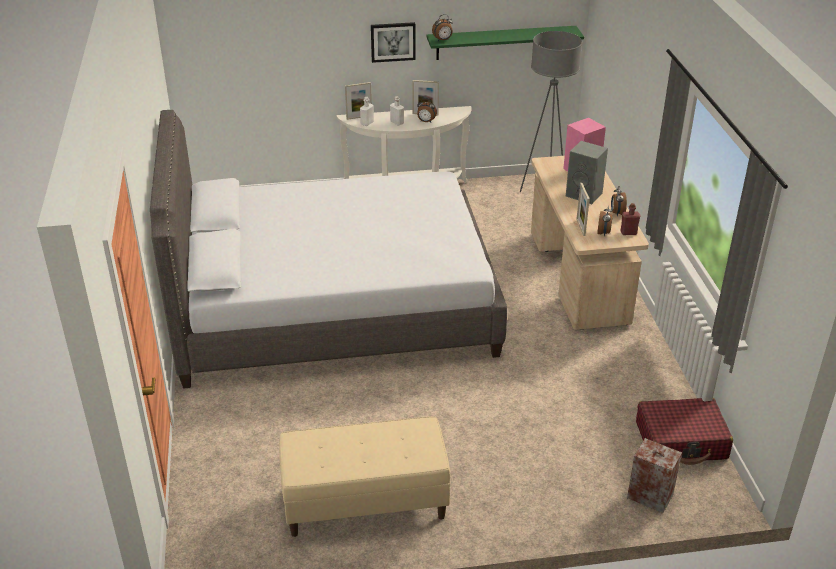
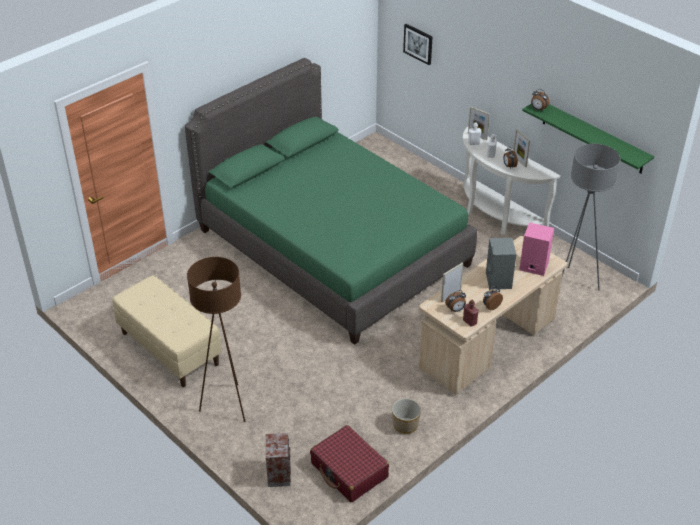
camera: 55 degrees right, 5 degrees up
grey bed [150,110,507,389] -> green bed [185,58,477,345]
picture [371,22,416,63] -> picture moved to [403,24,433,65]
none -> brown floor lamp [187,257,246,422]
none -> planter [392,398,421,434]

